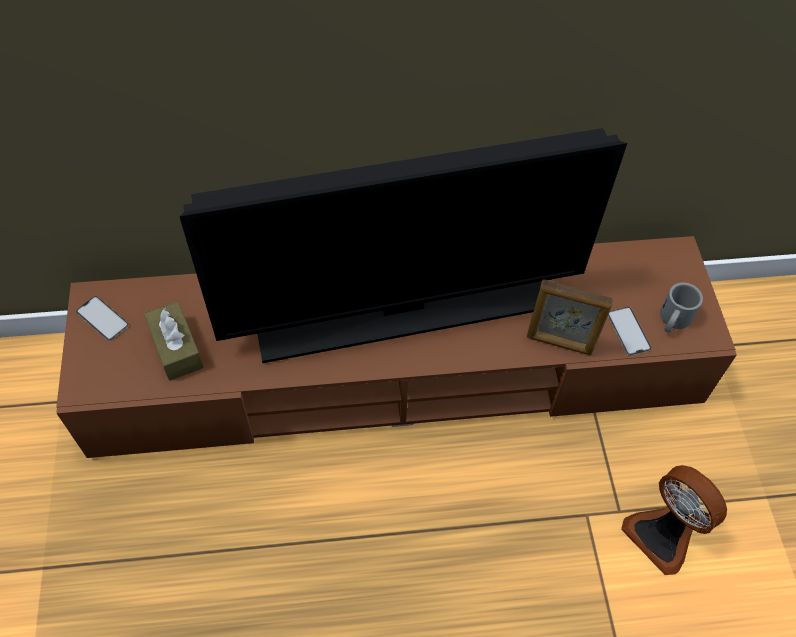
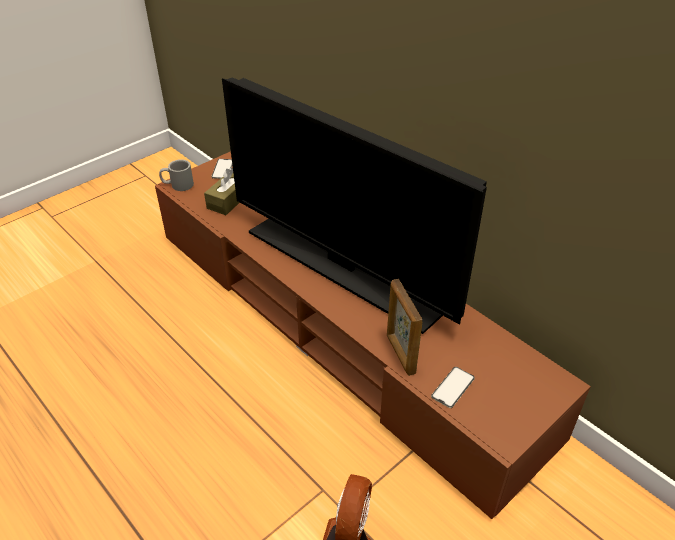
camera: 55 degrees right, 15 degrees down
grey mug [660,282,703,333] -> grey mug moved to [159,159,194,191]

